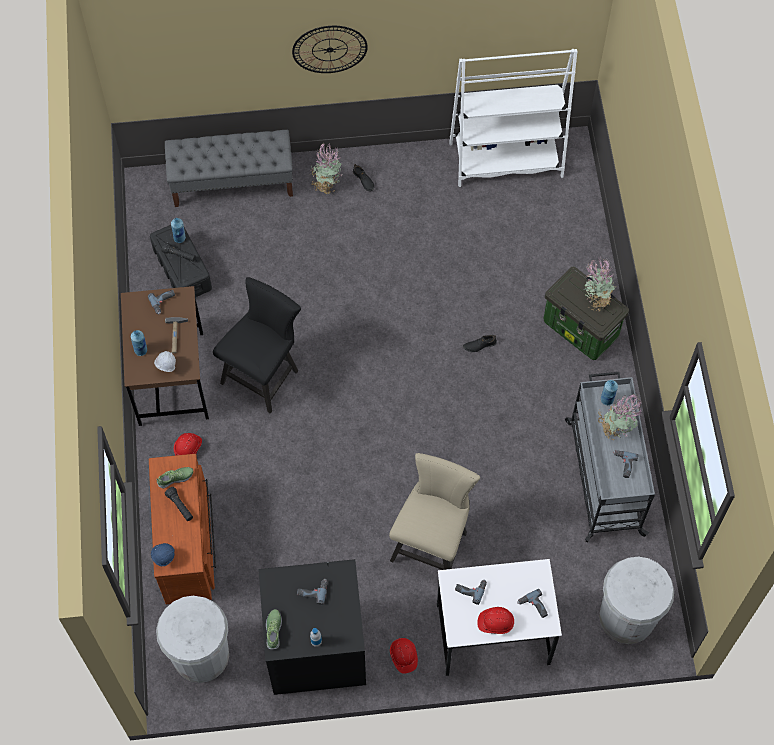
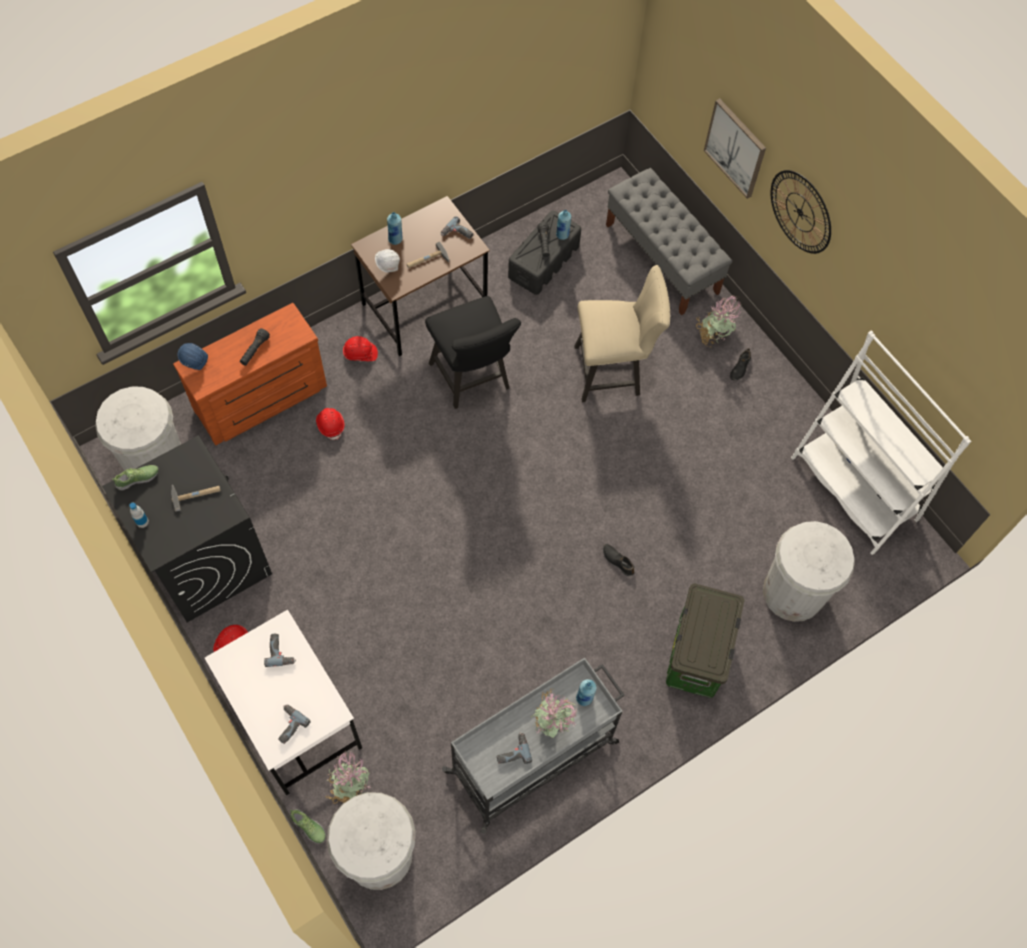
camera: 60 degrees right, 0 degrees up
shoe [156,467,193,488] -> shoe moved to [290,809,326,843]
black chair [213,277,301,414] -> black chair turned 60 degrees clockwise [425,296,521,409]
power drill [297,579,328,605] -> hammer [171,485,221,511]
beige chair [389,453,480,570] -> beige chair moved to [574,265,670,402]
red hard hat [478,607,514,634] -> red hard hat moved to [316,408,344,440]
potted plant [584,256,616,311] -> potted plant moved to [326,750,371,804]
none -> picture [704,99,766,199]
none -> white trash can [763,521,855,622]

